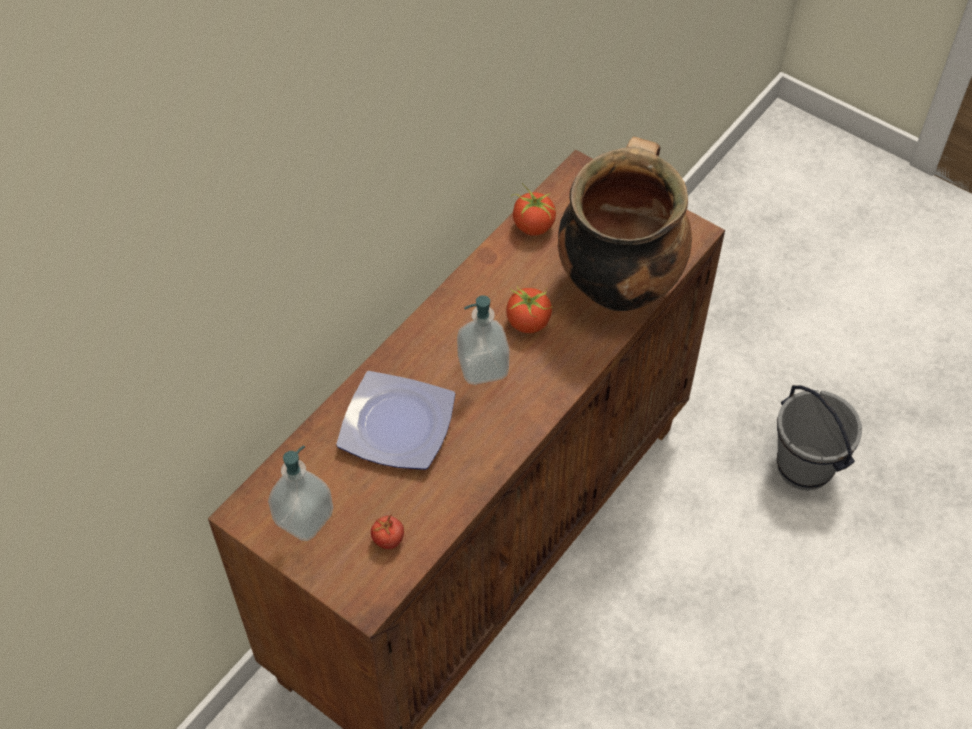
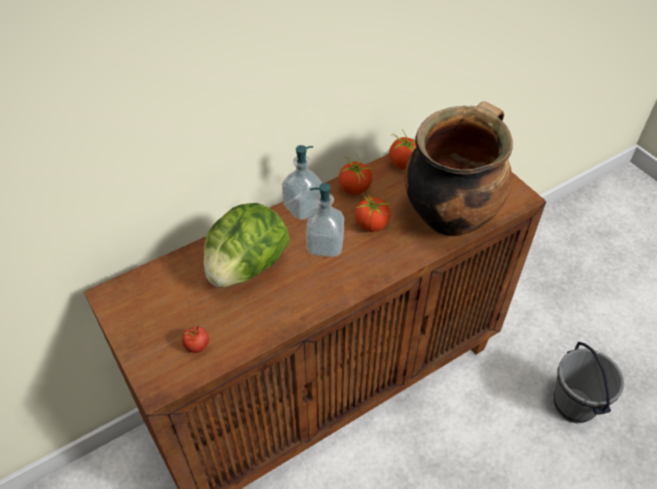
camera: 20 degrees right, 5 degrees down
soap dispenser [268,445,333,541] -> soap dispenser moved to [282,145,322,220]
plate [336,371,455,470] -> lettuce [204,203,290,287]
none -> tomato [339,155,373,195]

